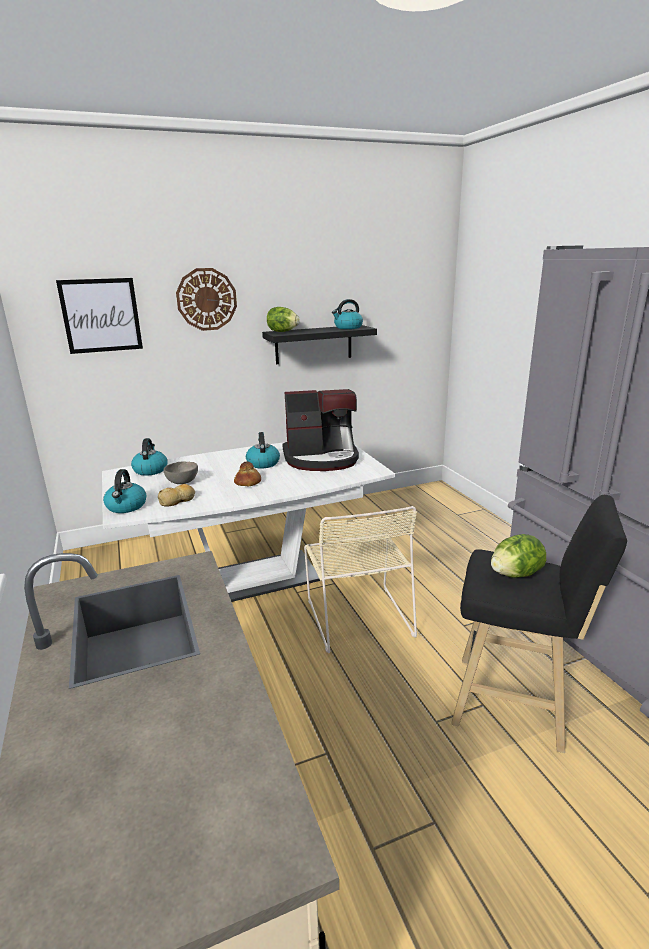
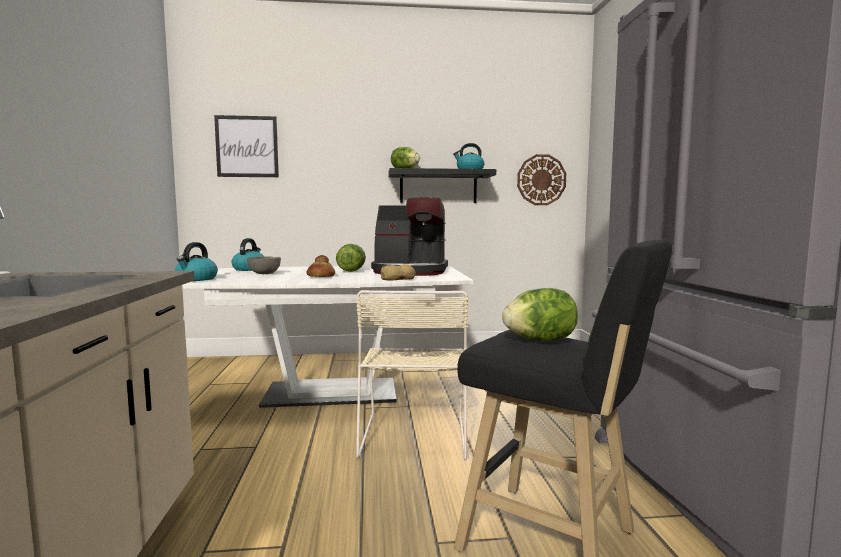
camera: 15 degrees right, 15 degrees down
bread [158,484,195,507] -> bread moved to [380,264,416,280]
wall clock [176,268,237,331] -> wall clock moved to [517,154,566,205]
kettle [246,432,280,468] -> lettuce [336,244,366,272]

